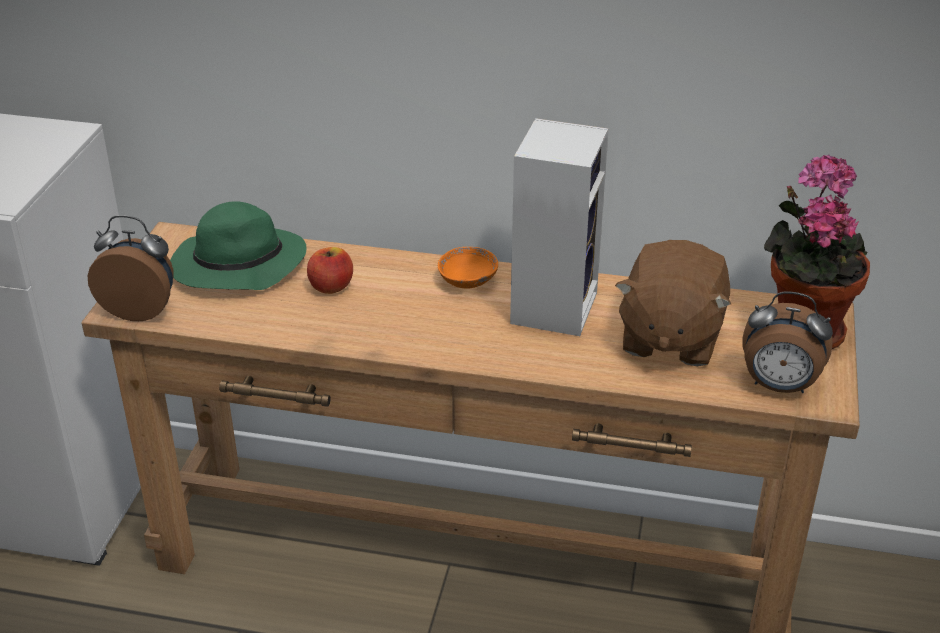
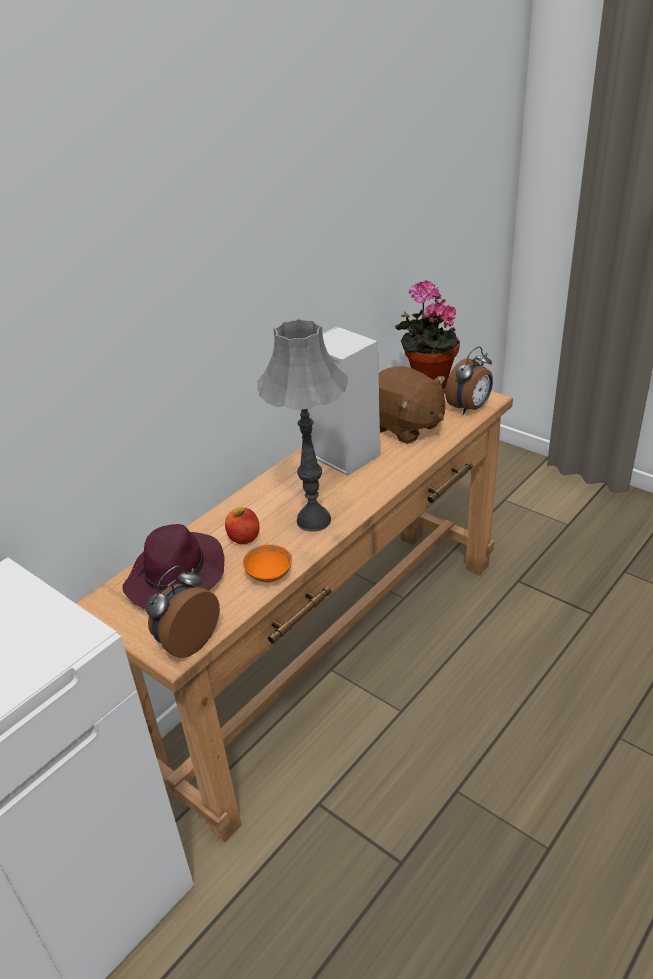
camera: 60 degrees left, 0 degrees up
green hat [170,201,307,290] -> purple hat [122,524,224,609]
orange bowl [438,247,498,289] -> orange bowl moved to [243,544,292,582]
none -> grey table lamp [257,319,348,532]

